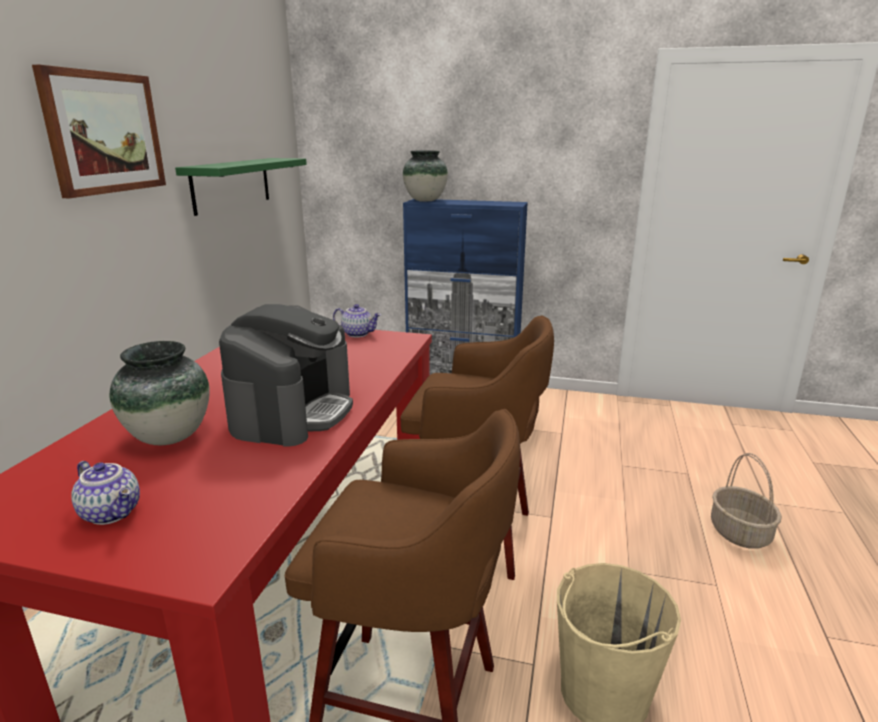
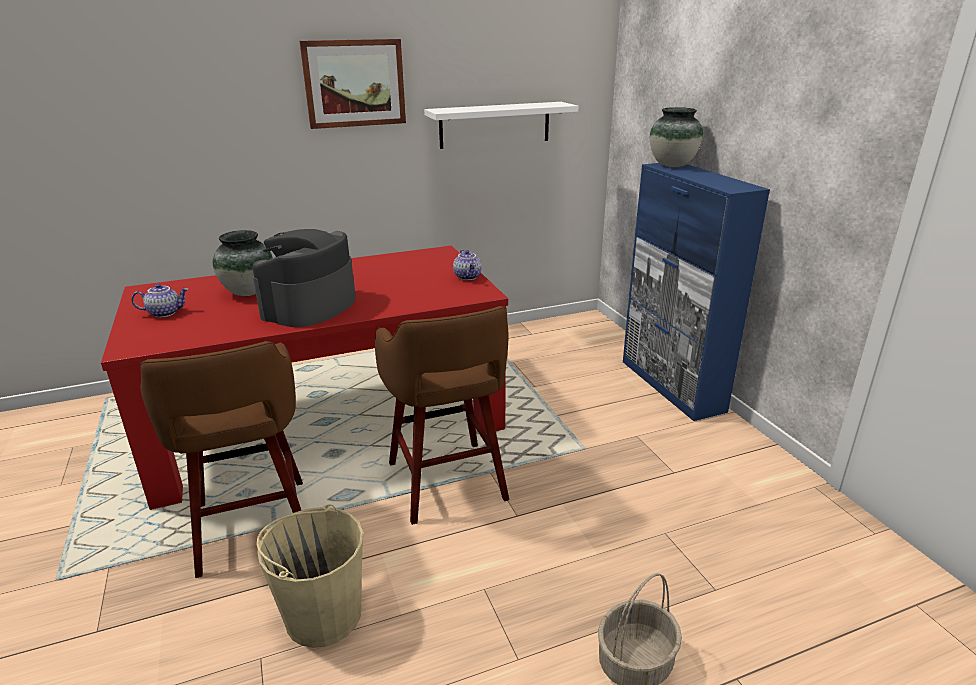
camera: 55 degrees right, 5 degrees up
teapot [71,461,140,525] -> teapot turned 105 degrees counterclockwise [131,283,188,318]
green shelf [175,158,307,216] -> white shelf [424,102,579,149]
coffee machine [219,304,353,447] -> coffee machine turned 135 degrees clockwise [252,229,356,327]

